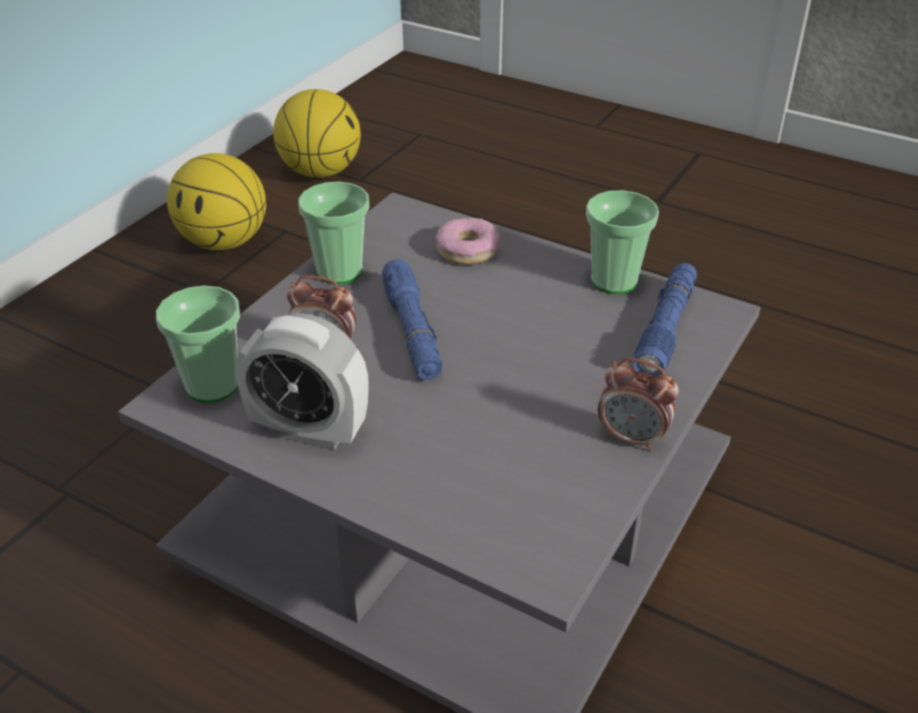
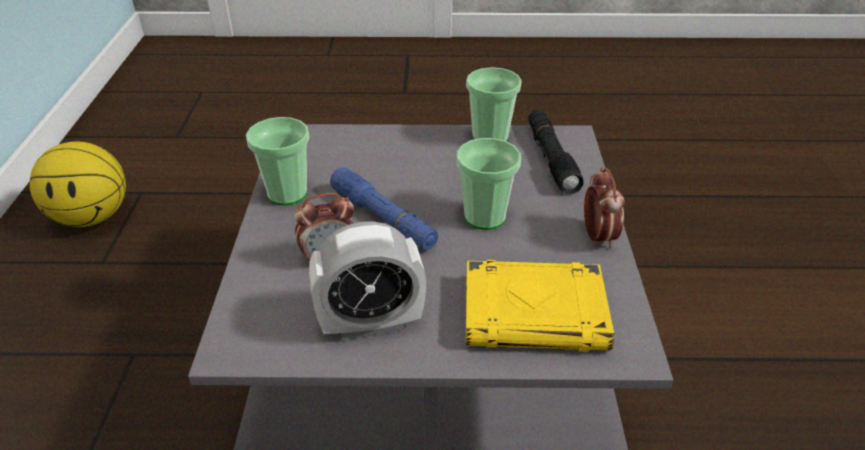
camera: 30 degrees left, 0 degrees up
cup [156,286,240,403] -> cup moved to [457,138,521,230]
basketball [273,89,361,178] -> none
donut [435,218,500,264] -> none
alarm clock [598,358,679,451] -> alarm clock turned 90 degrees counterclockwise [584,168,624,248]
blue flashlight [633,263,697,377] -> black flashlight [528,110,584,194]
none -> yellow book [466,260,614,351]

